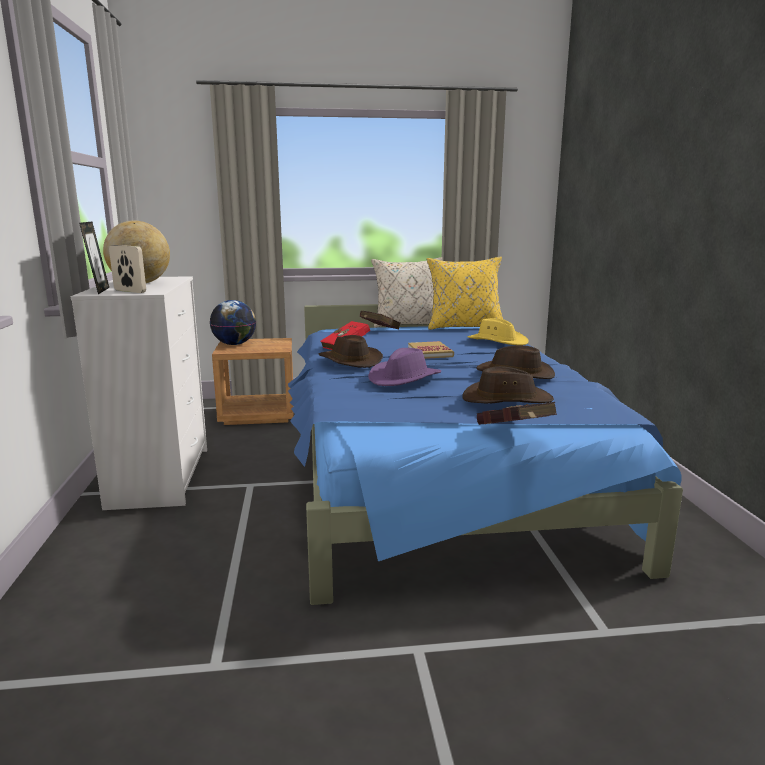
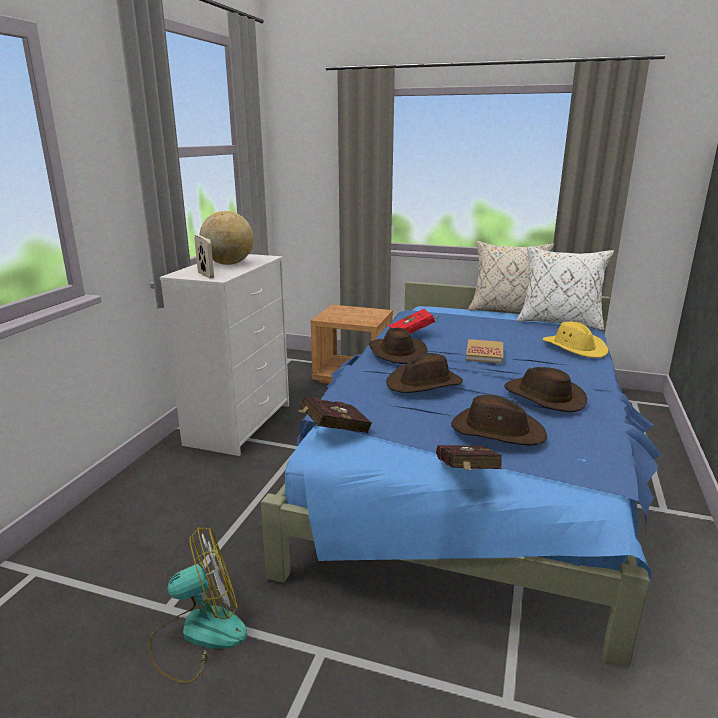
camera: 25 degrees right, 5 degrees up
picture frame [79,221,109,294] -> none
globe [210,300,256,345] -> none
red book [360,310,400,329] -> red book moved to [298,397,372,433]
purple hat [368,348,441,386] -> brown hat [386,353,463,393]
yellow pillow [427,257,503,330] -> white pillow [517,246,614,331]
none -> fan [148,527,247,684]

